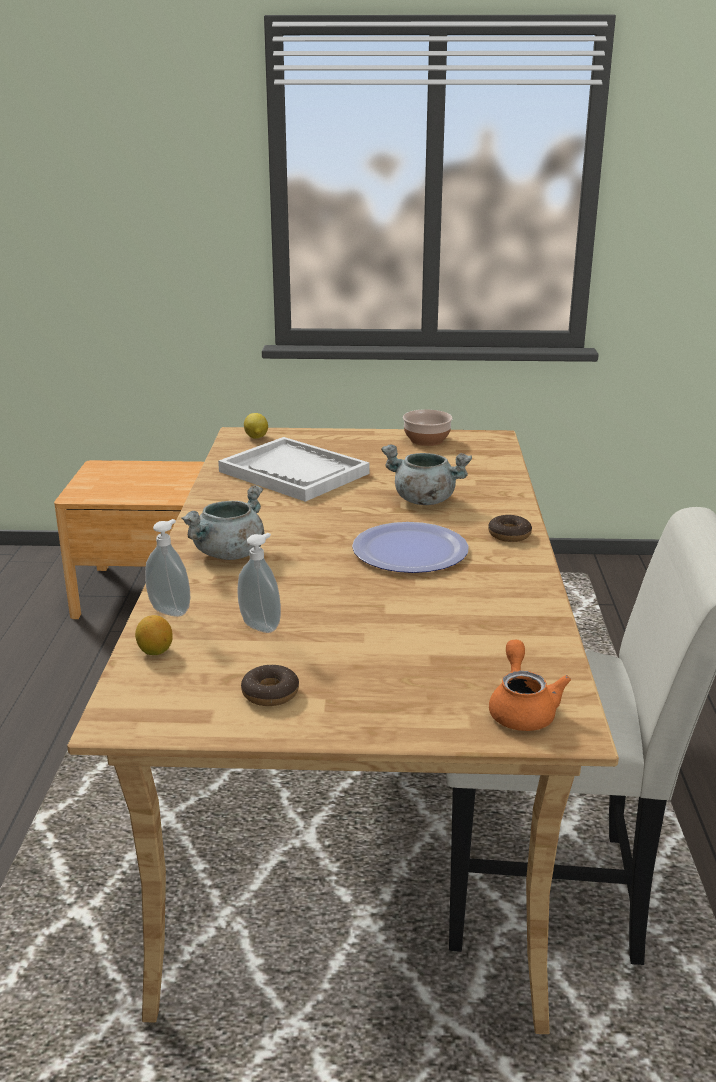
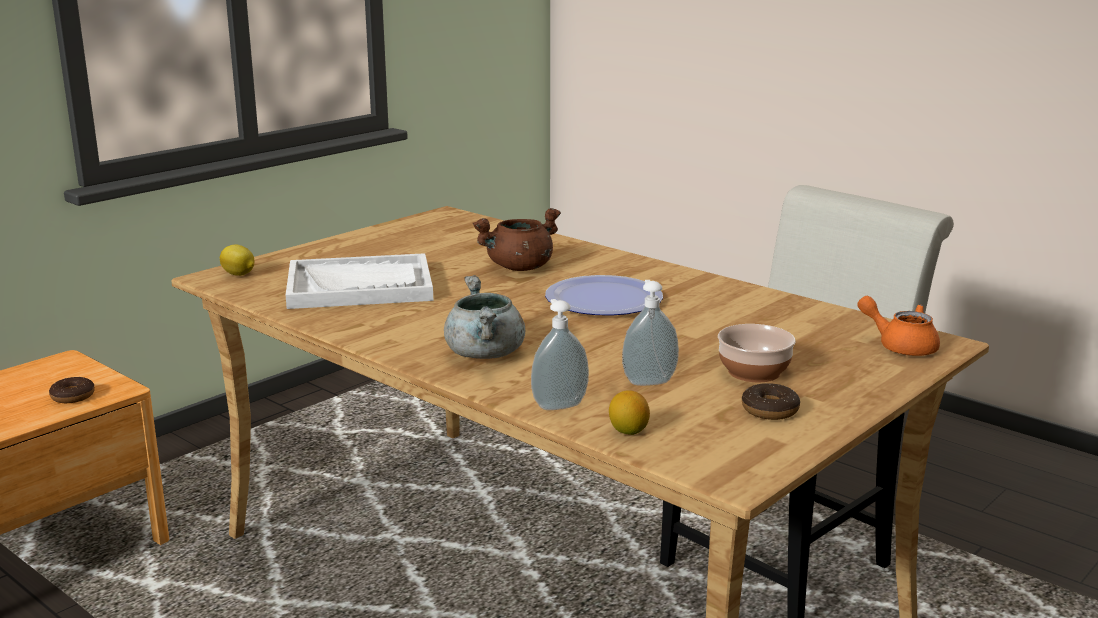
camera: 50 degrees left, 5 degrees down
grey cooking pot [381,445,472,505] -> brown cooking pot [473,208,561,271]
bowl [403,409,453,446] -> bowl moved to [718,324,796,382]
donut [488,514,532,542] -> donut moved to [49,377,95,403]

